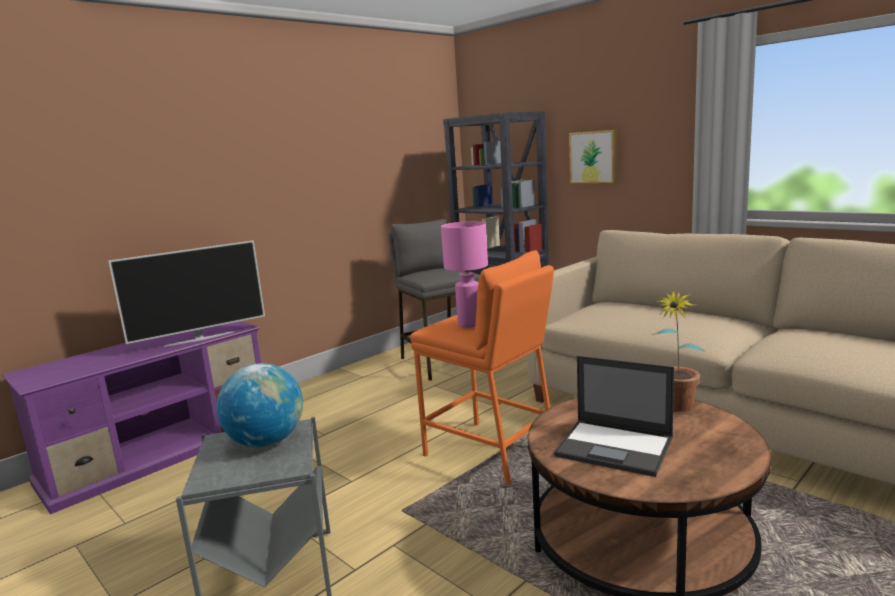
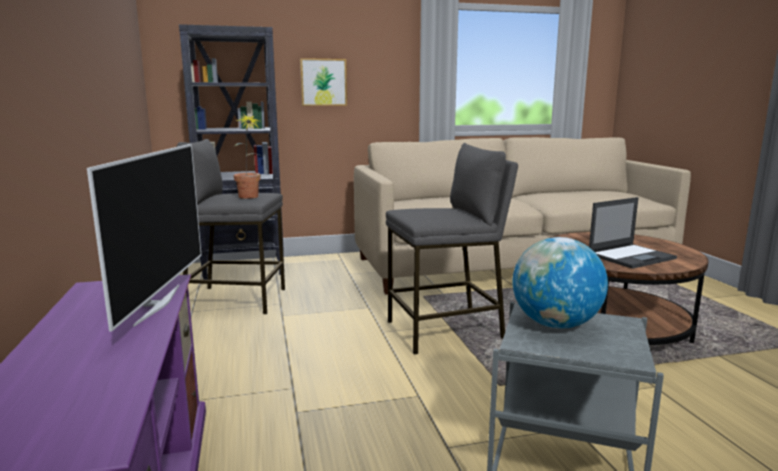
camera: 60 degrees left, 0 degrees up
orange stool [410,250,554,485] -> grey stool [386,143,518,355]
pink table lamp [441,221,488,328] -> none
potted plant [652,289,706,411] -> potted plant moved to [234,114,262,199]

